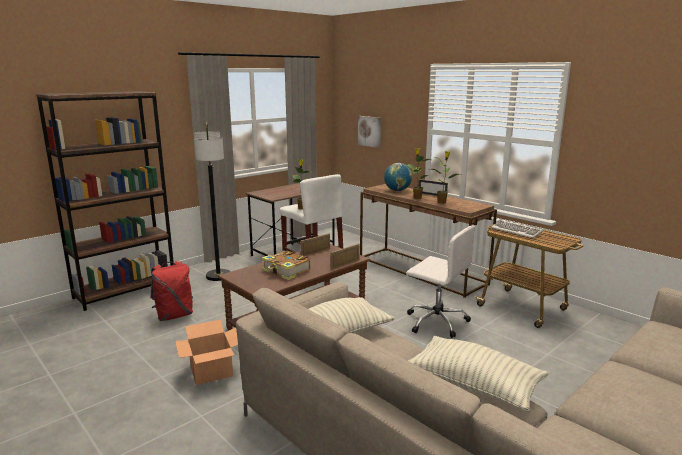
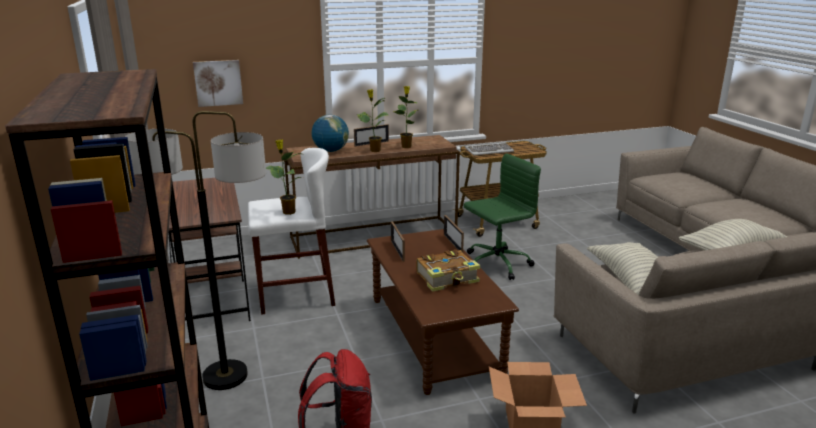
camera: 65 degrees left, 5 degrees up
white office chair [406,225,475,338] -> green office chair [464,153,541,280]

